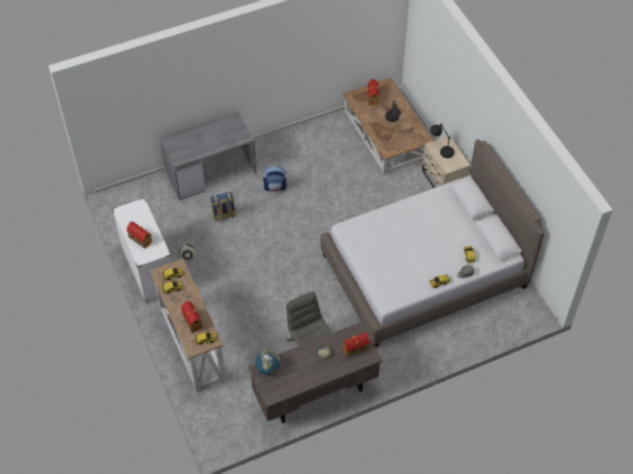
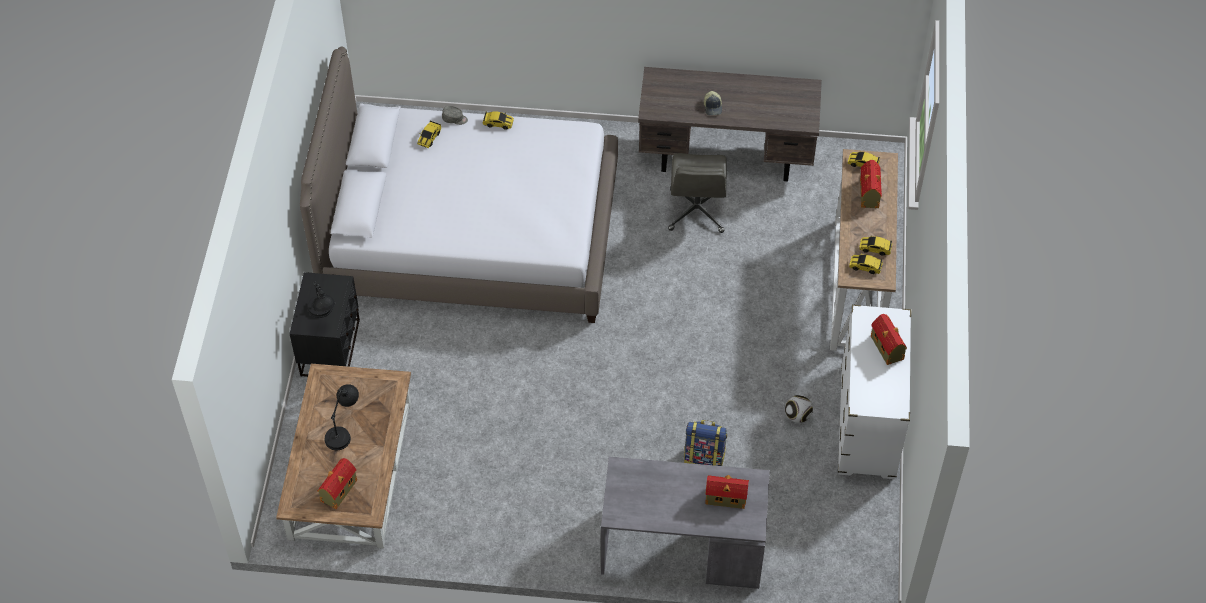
camera: 150 degrees left, 0 degrees up
globe [255,350,280,375] -> none
backpack [263,166,287,192] -> none
toy house [342,333,370,357] -> toy house moved to [705,475,749,509]
beige nightstand [422,135,471,188] -> black nightstand [290,272,360,377]

